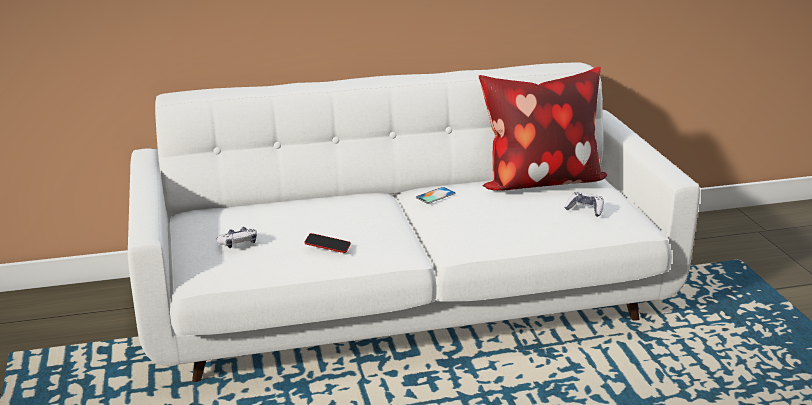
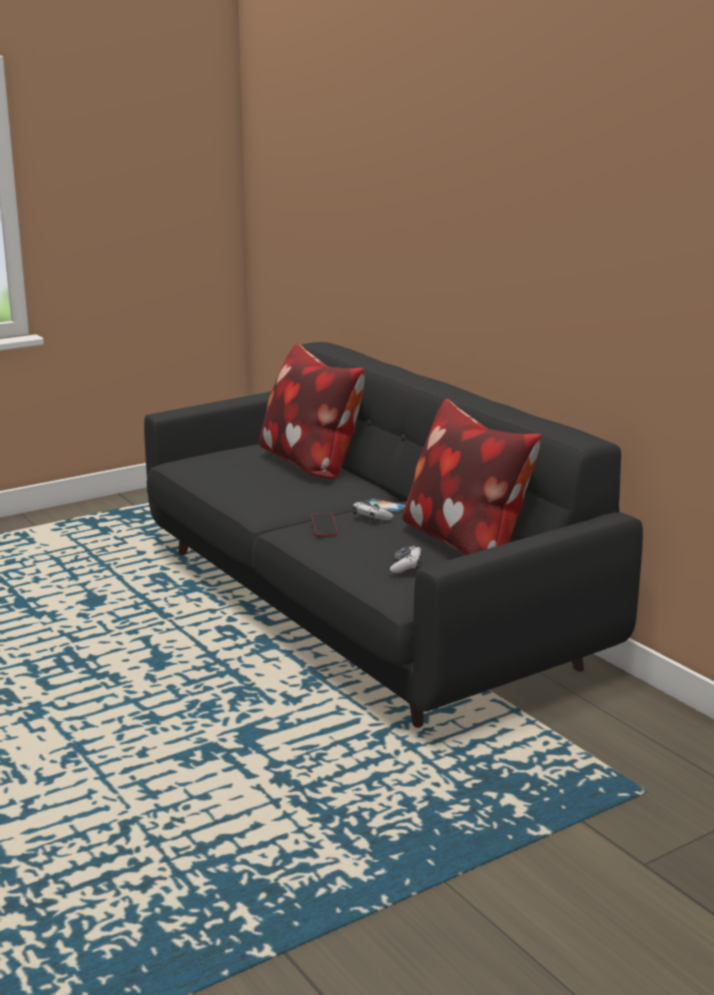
camera: 70 degrees right, 5 degrees down
white sofa [128,62,700,382] -> black sofa [144,342,643,728]
game controller [216,227,257,248] -> game controller moved to [352,501,393,521]
phone [304,233,351,253] -> phone moved to [311,513,338,536]
none -> pillow [259,343,365,479]

